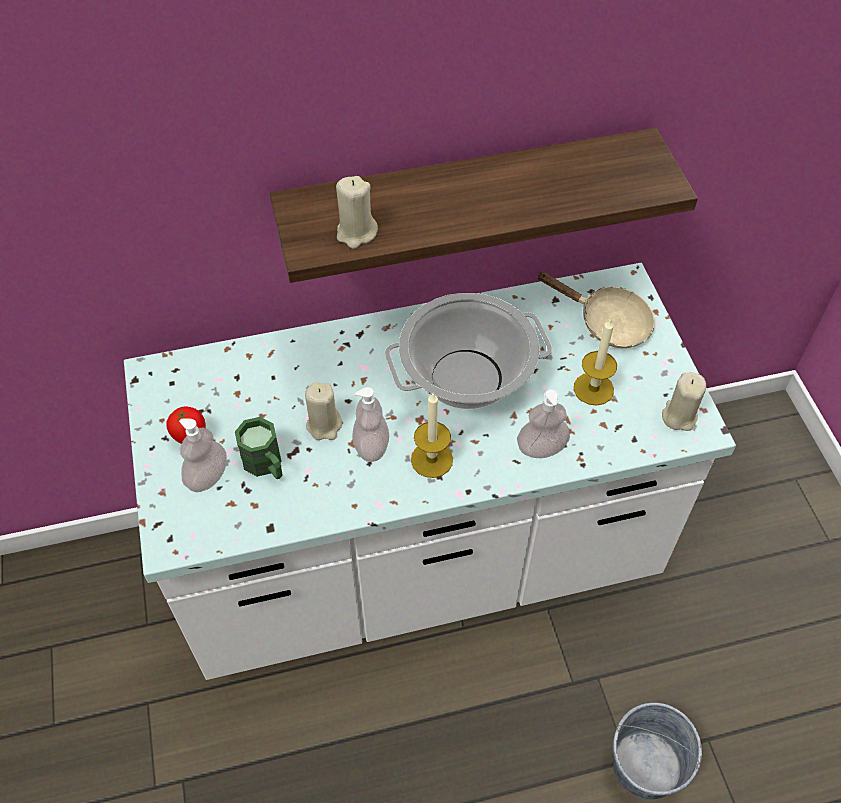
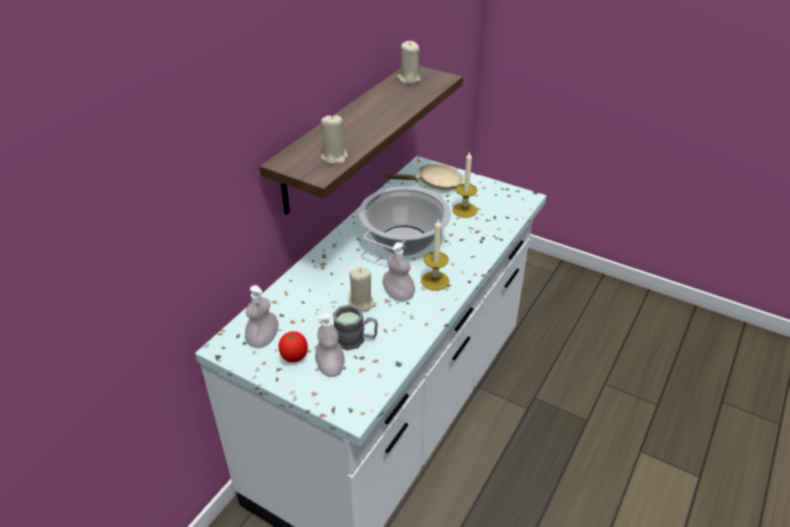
camera: 45 degrees left, 15 degrees down
green mug [235,417,283,479] -> grey mug [333,305,378,351]
soap dispenser [517,389,570,458] -> soap dispenser moved to [245,285,279,348]
grey bucket [613,702,702,800] -> none
beige candle [662,372,706,431] -> beige candle moved to [397,41,421,84]

